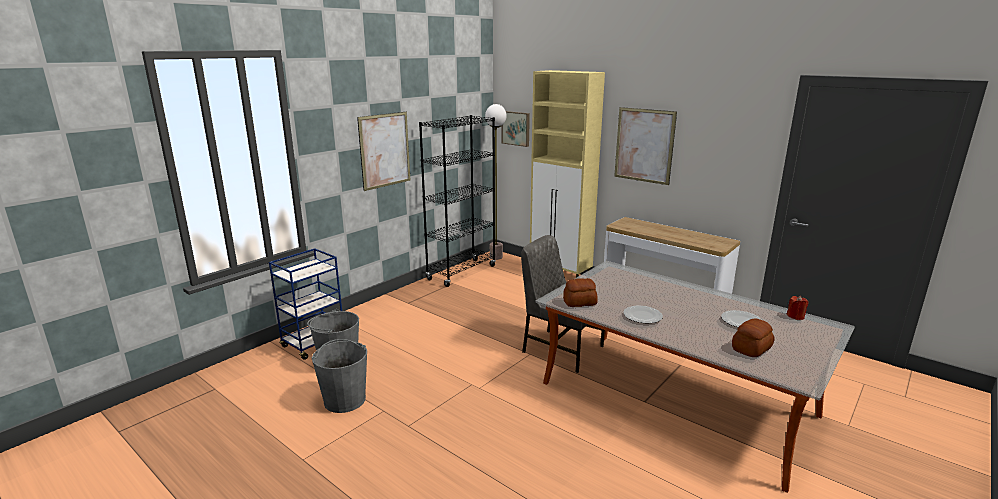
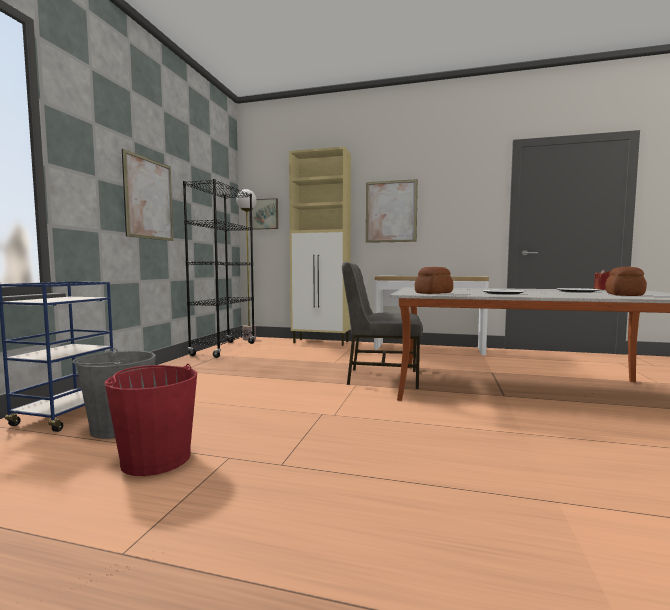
camera: 25 degrees left, 15 degrees down
grey bucket [312,339,367,413] -> red bucket [105,364,197,476]

